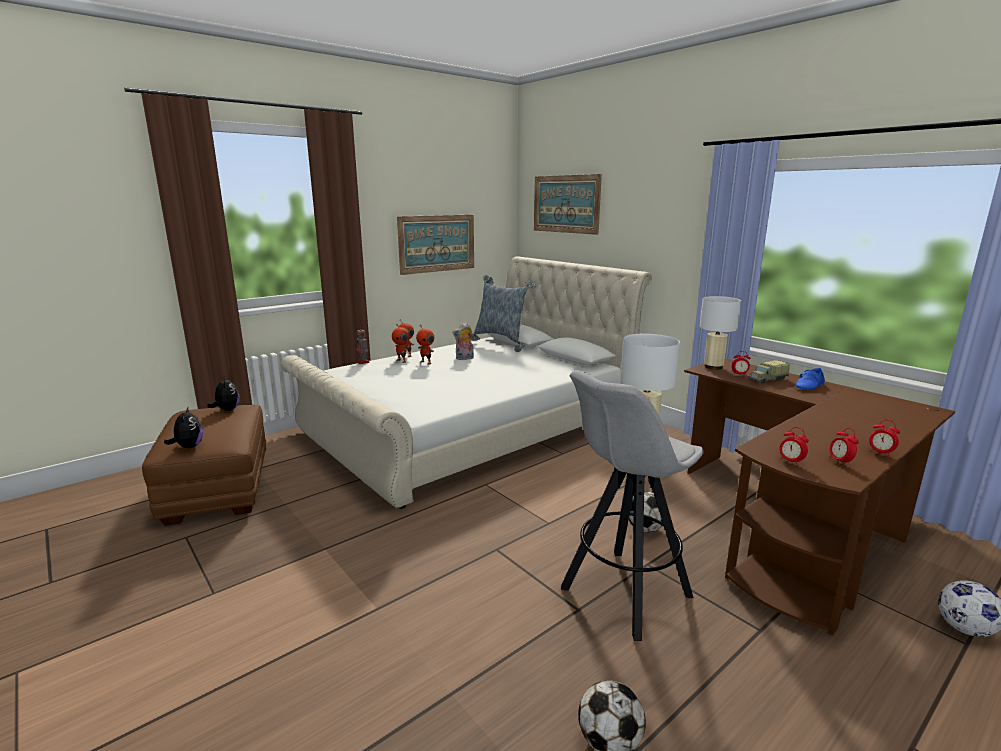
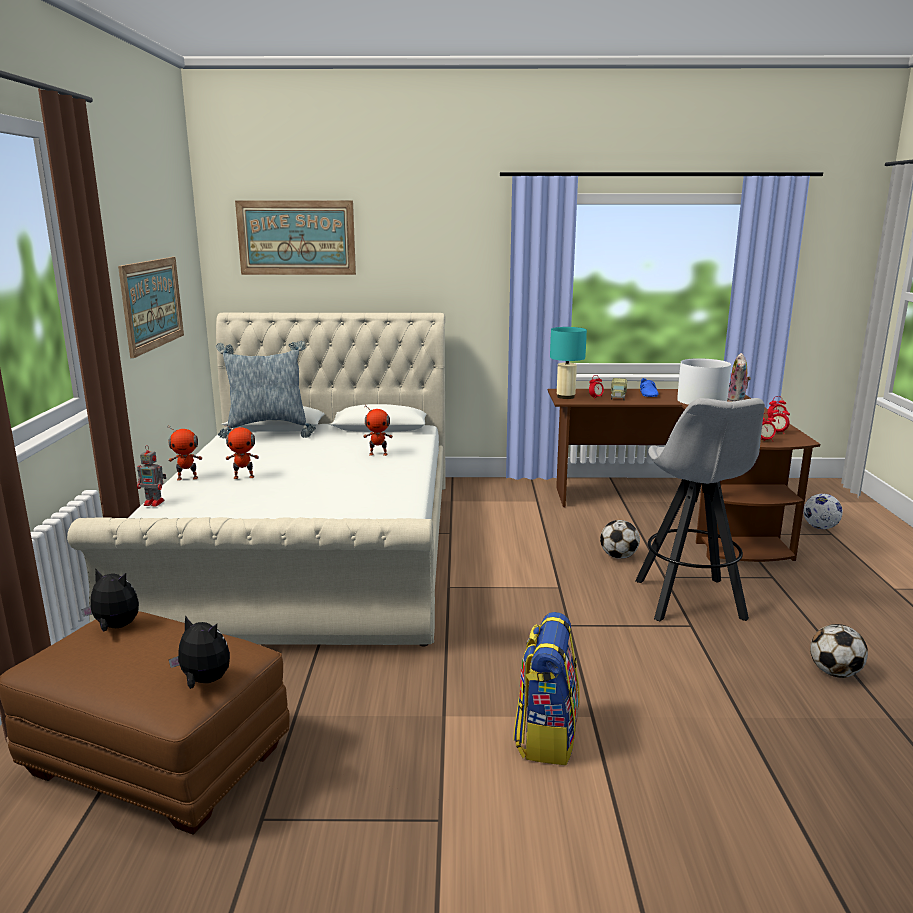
camera: 50 degrees left, 0 degrees up
toy robot [392,323,410,363] -> toy robot moved to [363,406,393,456]
plush toy [452,323,474,360] -> plush toy moved to [728,353,751,401]
white table lamp [700,296,741,370] -> turquoise table lamp [550,327,587,399]
none -> backpack [513,612,580,765]

